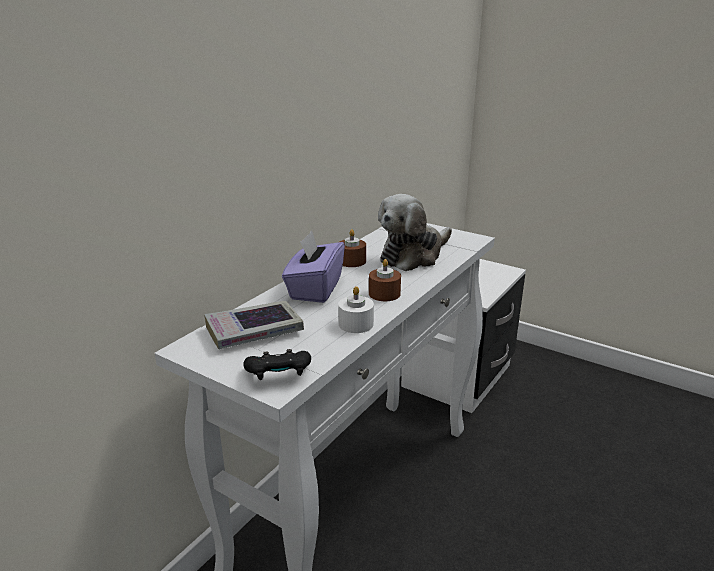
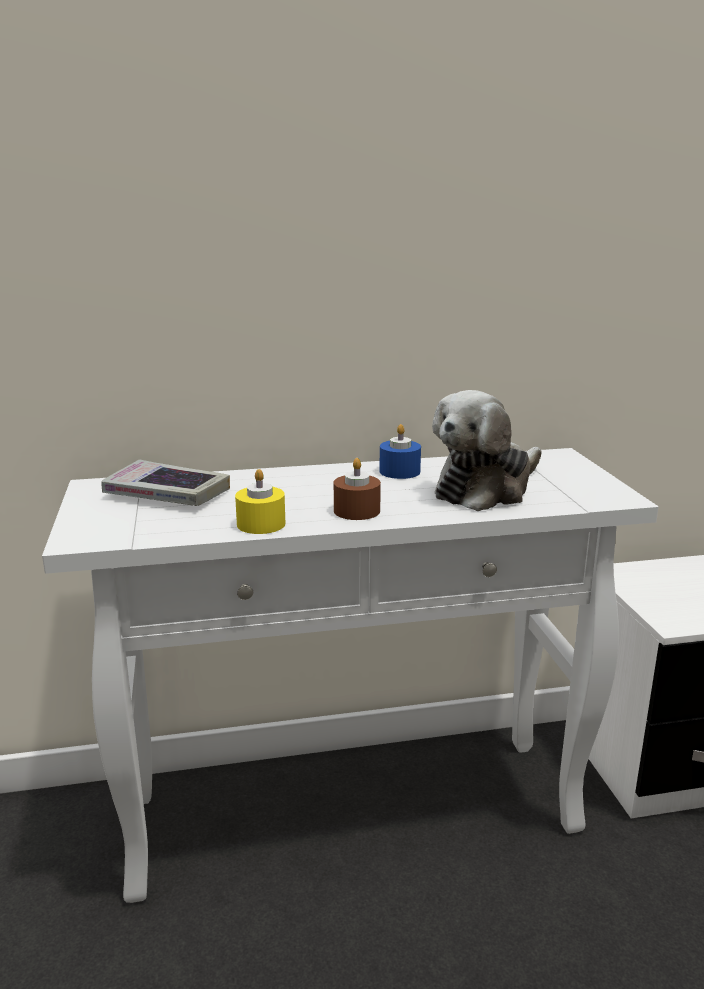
camera: 45 degrees right, 5 degrees down
black game controller [243,349,311,380] -> none
purple tissue box [282,230,345,303] -> none
white candle [338,286,374,333] -> yellow candle [235,469,285,534]
brown candle [340,229,366,267] -> blue candle [379,424,421,479]
plush toy [378,194,452,271] -> plush toy turned 45 degrees counterclockwise [432,390,542,511]

